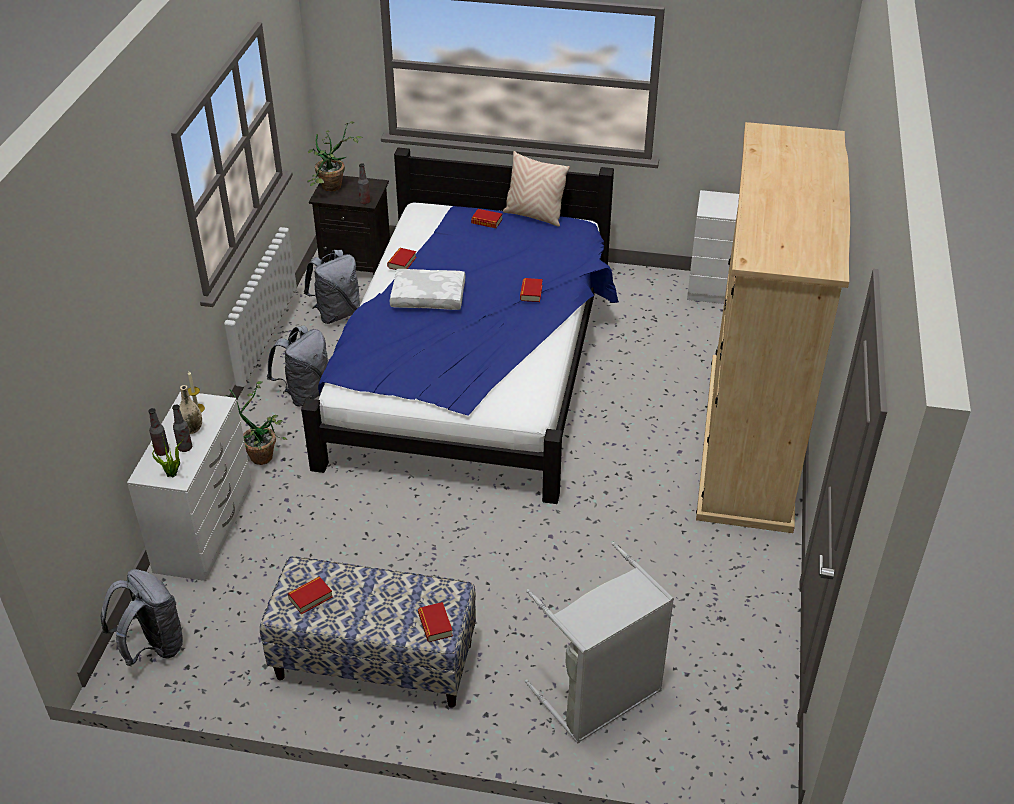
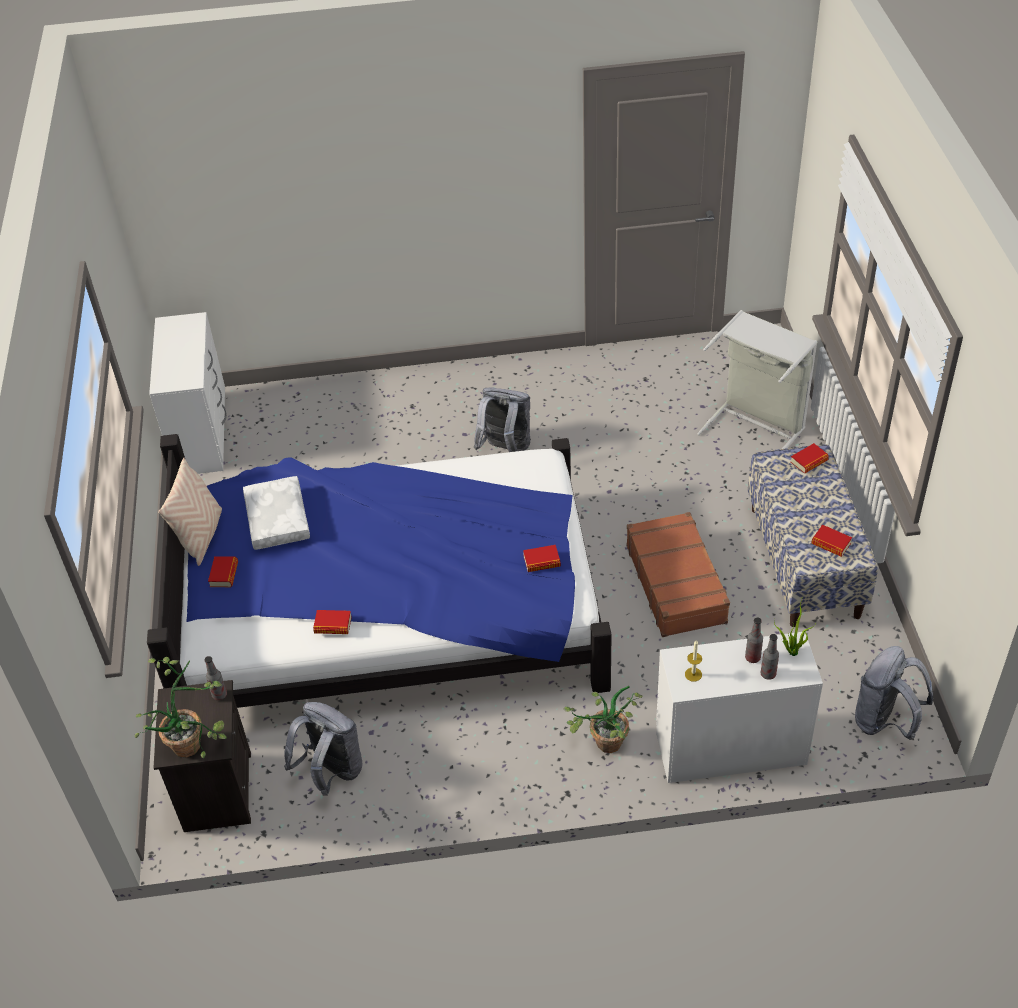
camera: 105 degrees left, 5 degrees up
beige vase [179,385,202,434] -> none
grey backpack [267,325,328,407] -> grey backpack moved to [474,387,530,452]
white pillow [390,269,465,310] -> white pillow moved to [243,476,310,550]
book [520,278,543,302] -> book moved to [523,545,561,572]
beige wardrobe [696,122,850,533] -> none
none -> brown suitcase [626,512,730,637]

